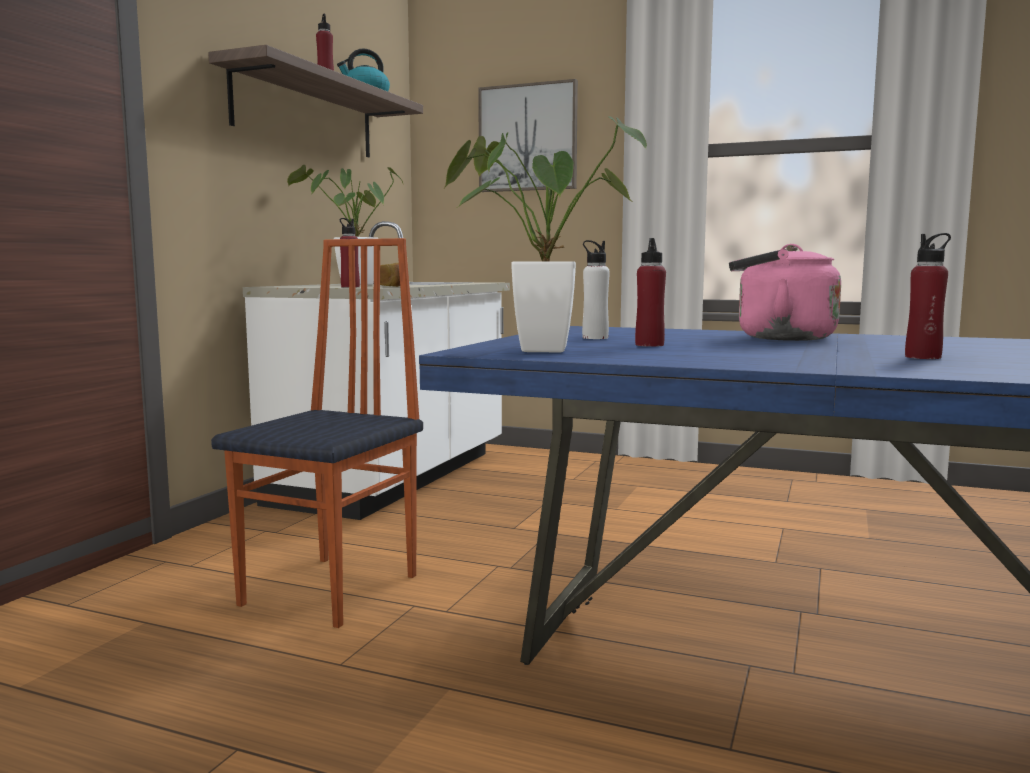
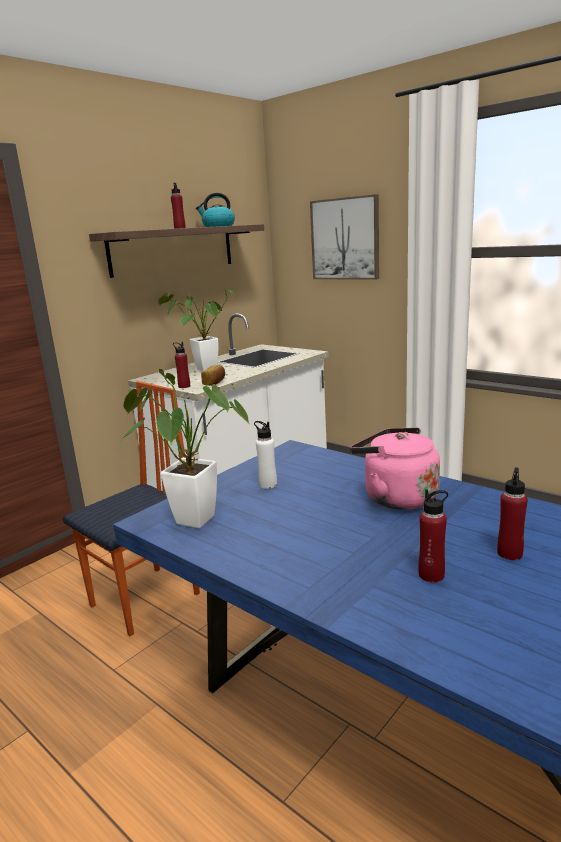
camera: 20 degrees right, 10 degrees up
red bottle [635,238,666,347] -> red bottle moved to [497,467,528,560]

